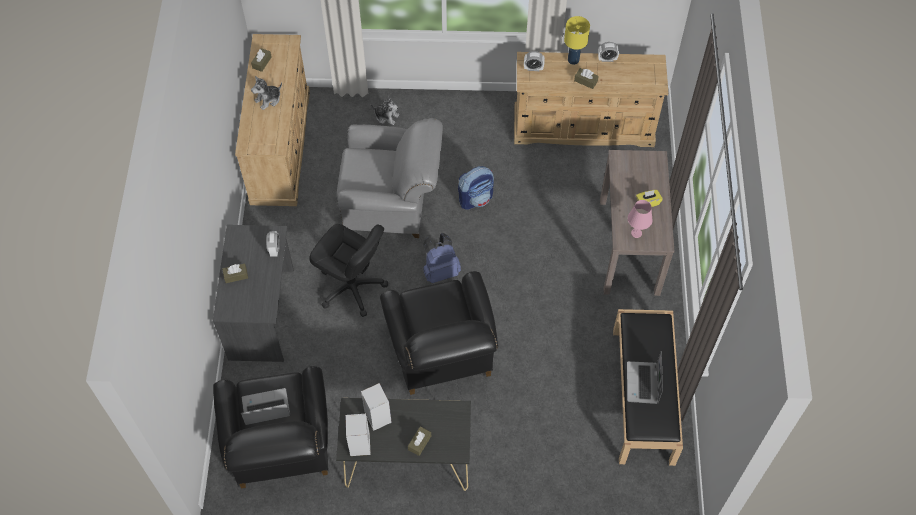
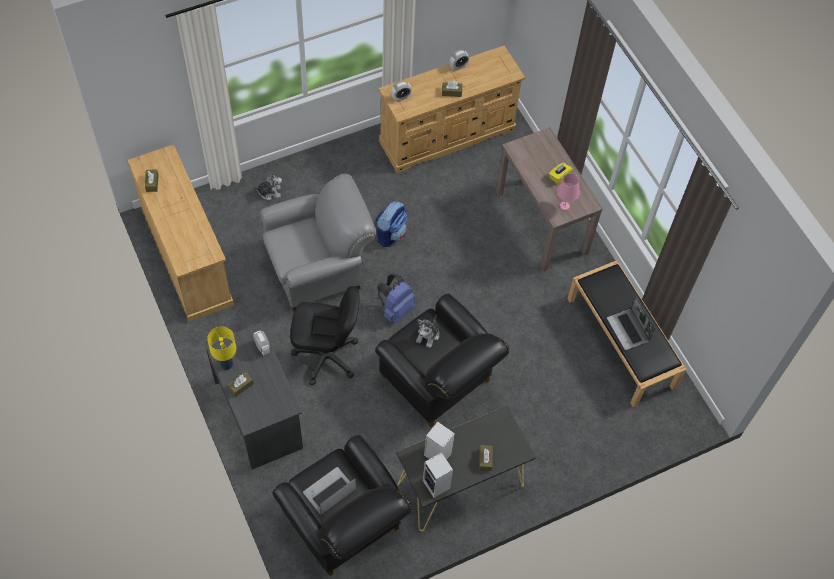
camera: 30 degrees left, 0 degrees up
plush toy [251,76,282,110] -> plush toy moved to [416,316,439,348]
yellow table lamp [564,16,590,65] -> yellow table lamp moved to [207,326,236,370]

